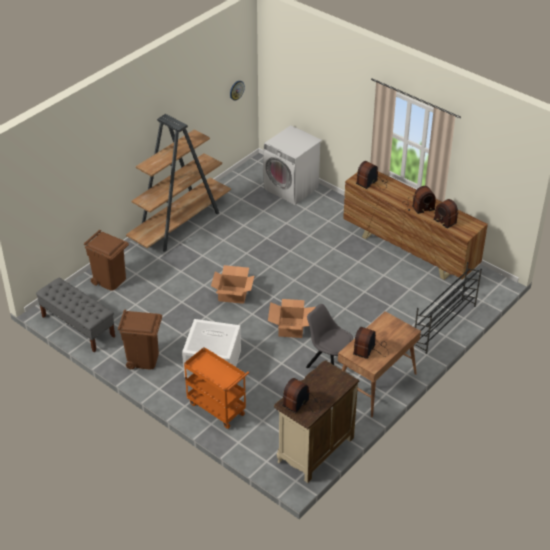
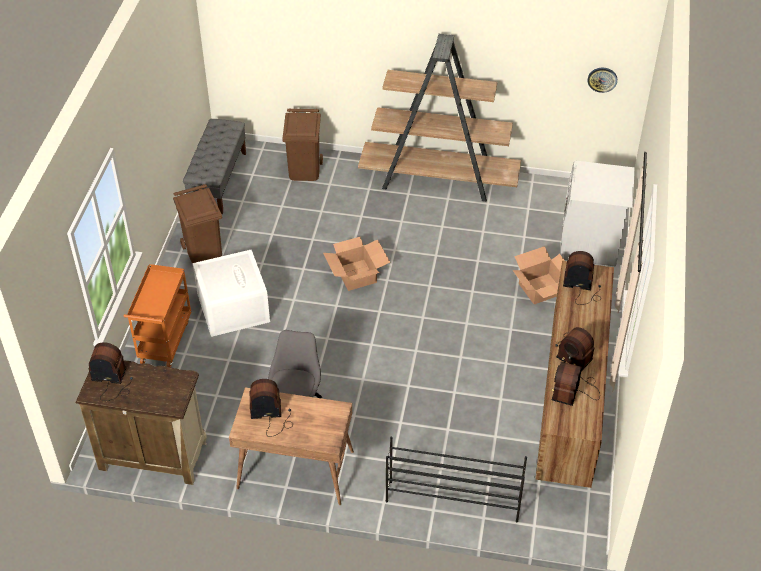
camera: 60 degrees right, 5 degrees up
cardboard box [268,299,316,338] -> cardboard box moved to [513,246,565,304]

